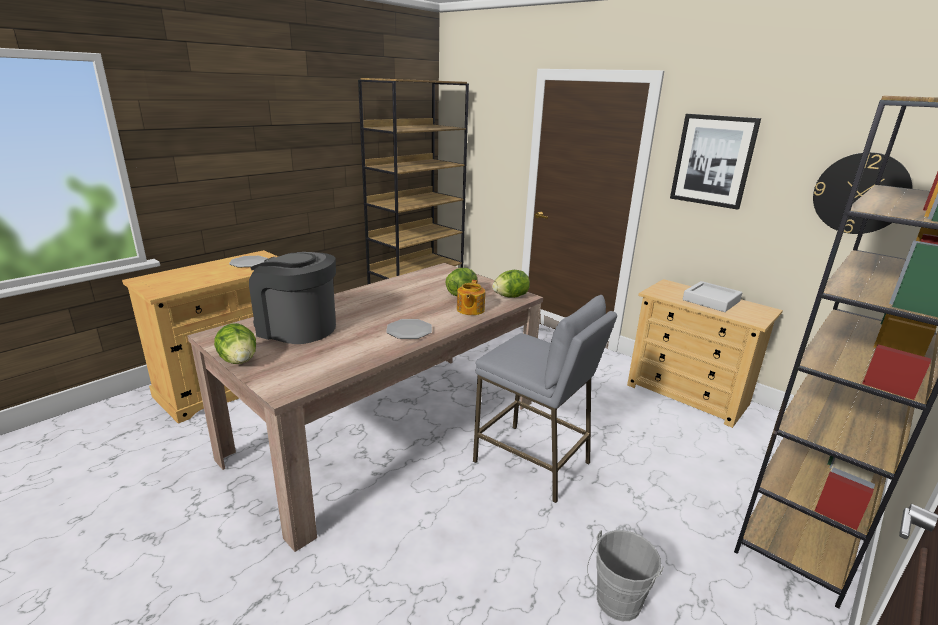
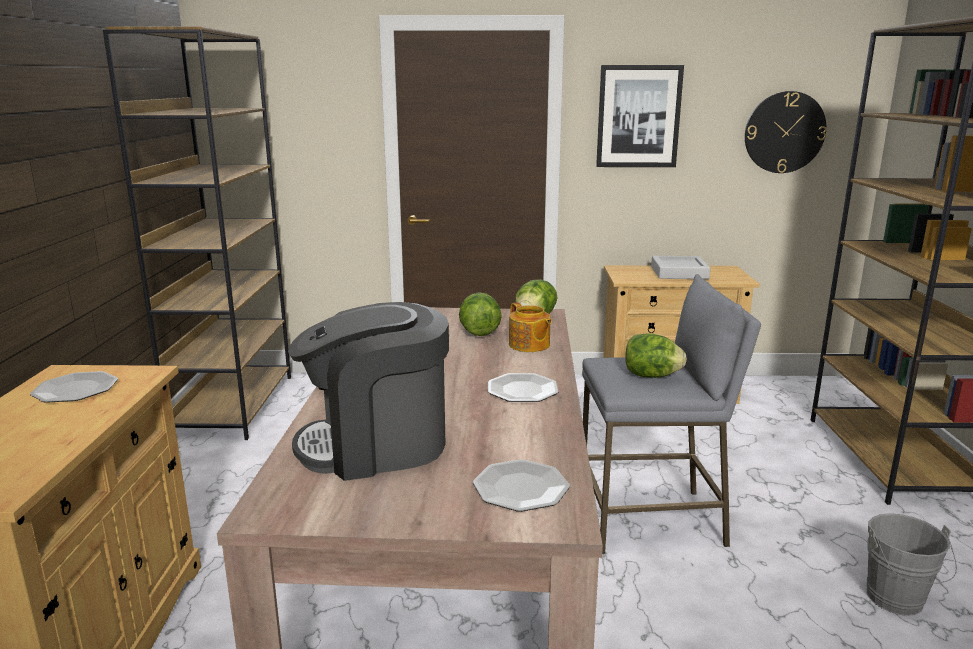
camera: 40 degrees left, 5 degrees down
lettuce [214,323,256,364] -> lettuce moved to [625,333,687,378]
none -> plate [473,459,570,512]

